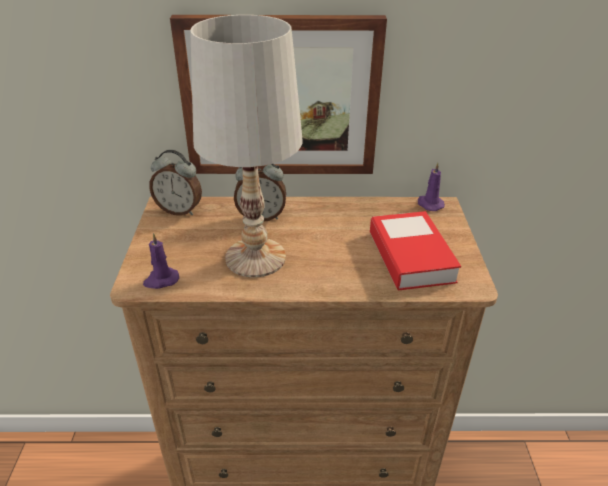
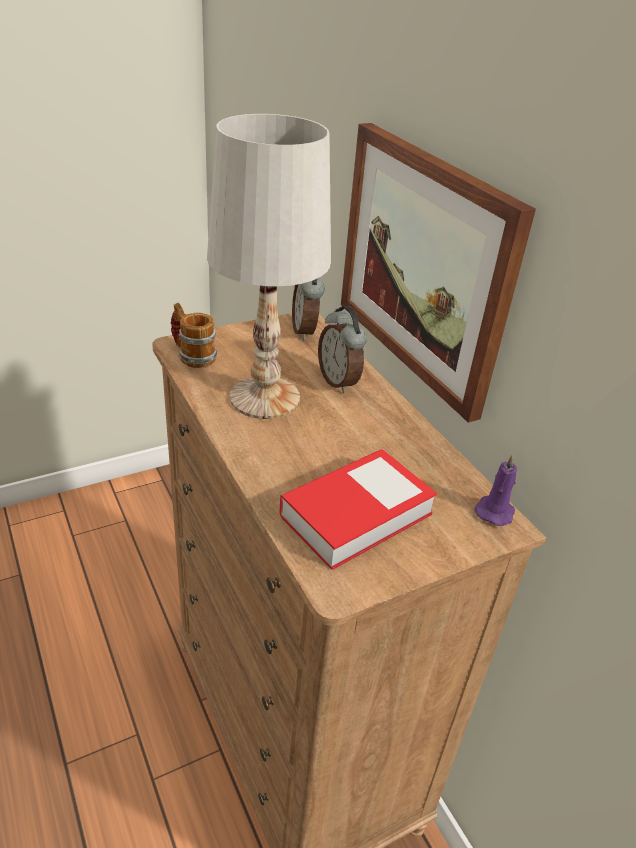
camera: 60 degrees right, 0 degrees up
purple candle [143,233,179,289] -> mug [171,303,218,368]

